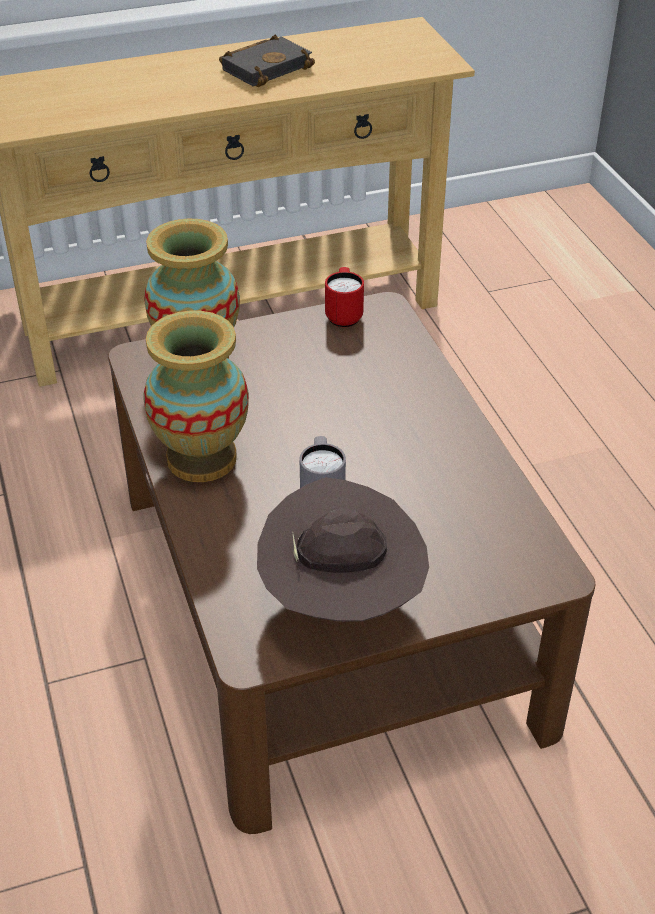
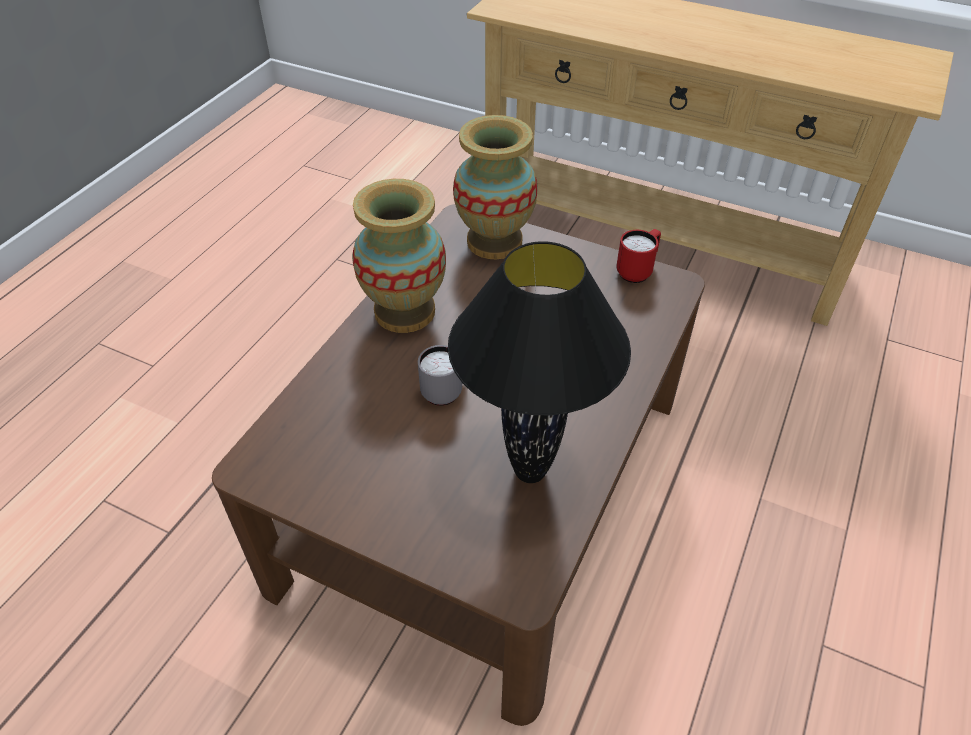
camera: 45 degrees right, 5 degrees up
black book [219,35,315,87] -> none
brown hat [257,477,429,622] -> none
none -> black table lamp [448,241,631,483]

